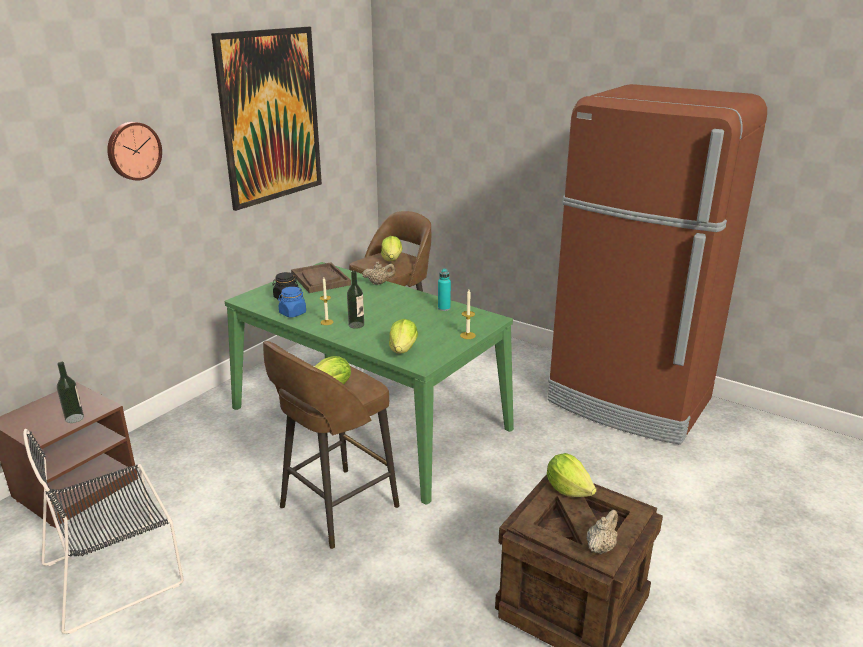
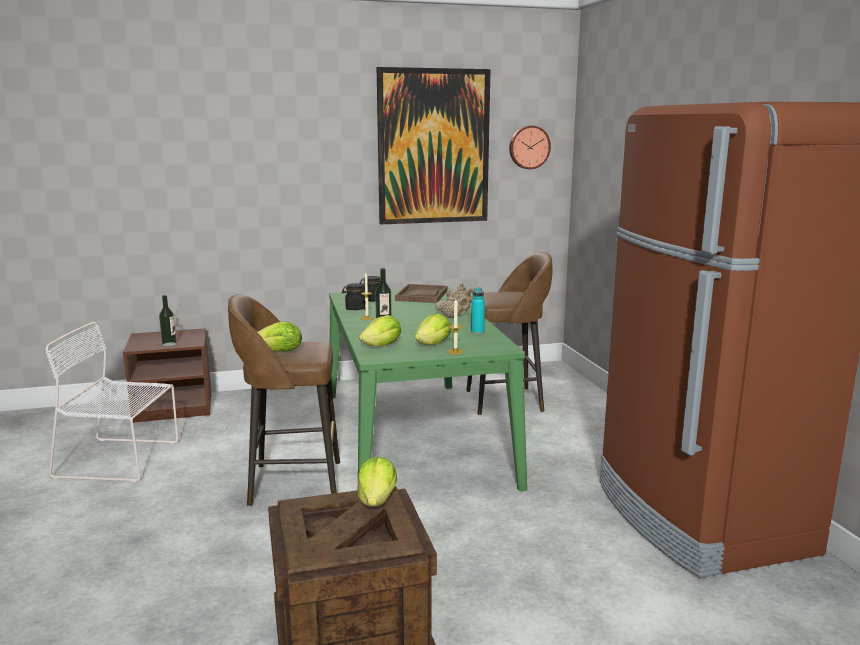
camera: 40 degrees right, 10 degrees down
black chair [23,429,184,634] -> white chair [46,322,178,482]
wall clock [107,122,162,181] -> wall clock moved to [509,126,551,169]
blue jar [278,287,306,318] -> black jar [342,283,369,310]
lettuce [381,236,402,261] -> lettuce moved to [415,313,451,345]
beige teapot [587,510,618,555] -> beige teapot moved to [435,293,470,318]

